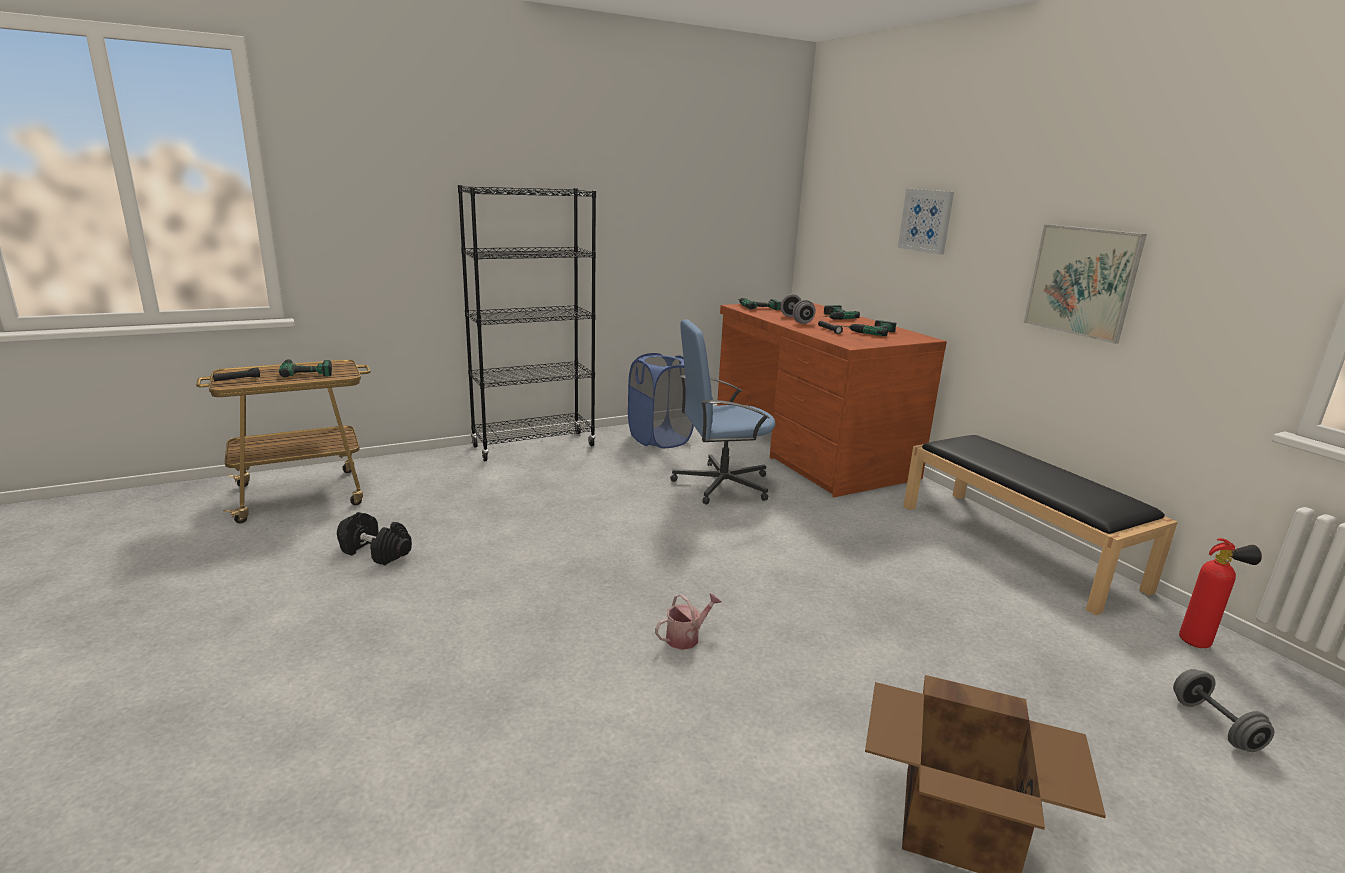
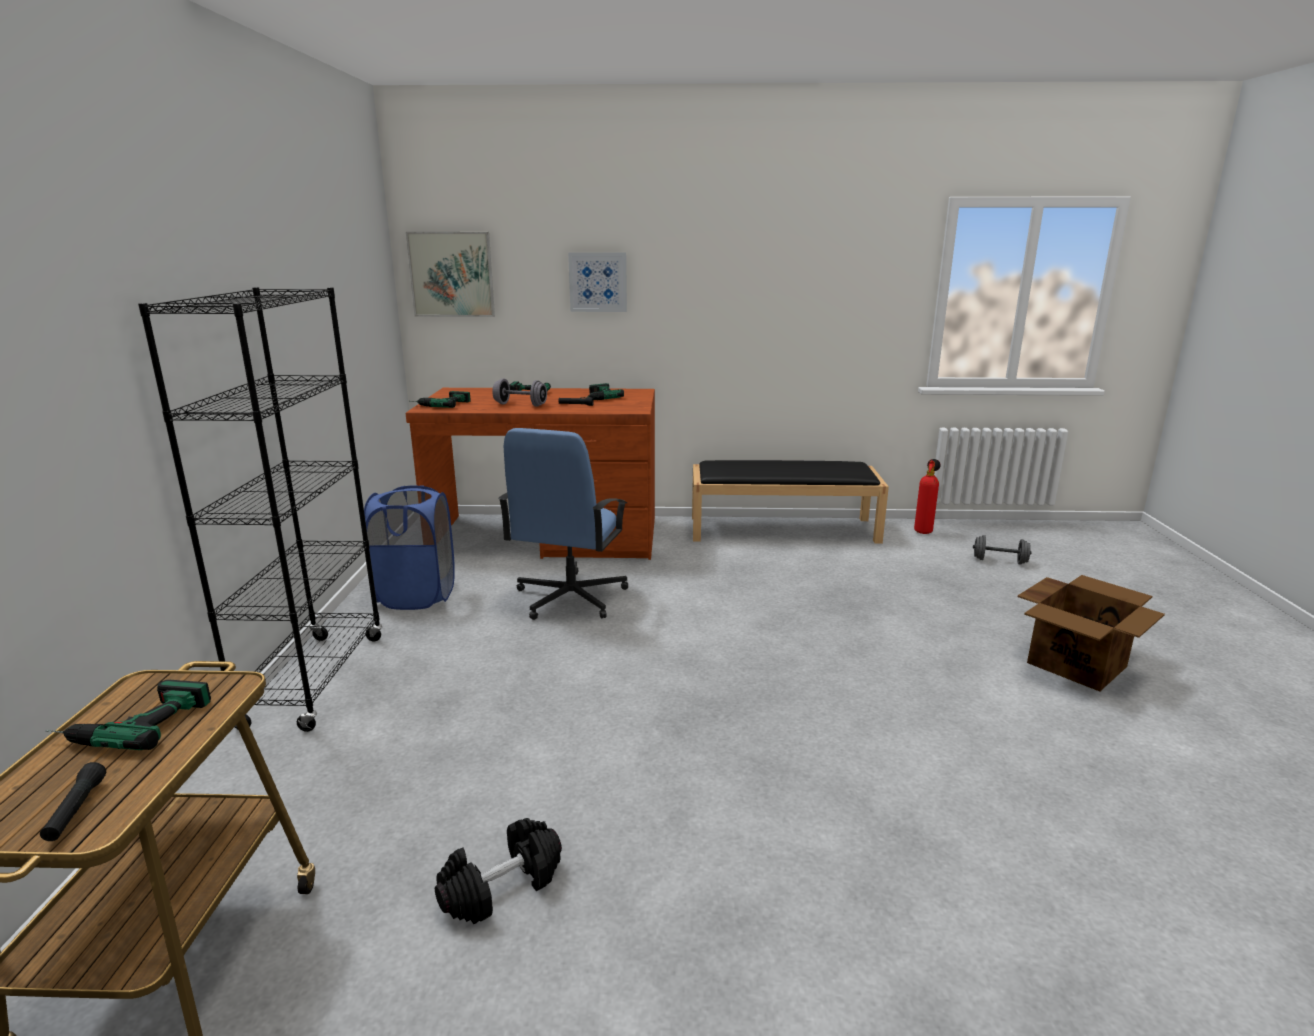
camera: 60 degrees left, 0 degrees up
watering can [655,593,722,650] -> none
picture [1024,224,1147,344] -> picture moved to [406,232,495,317]

